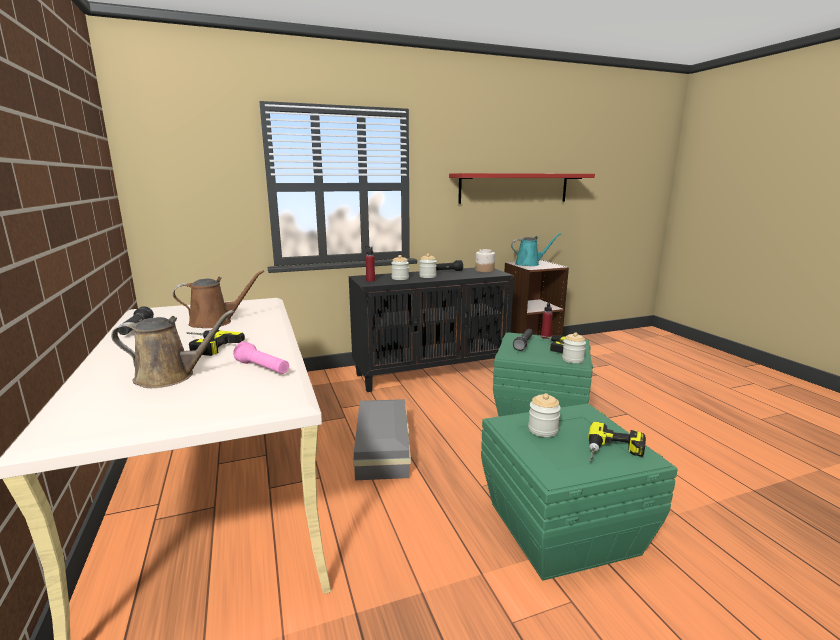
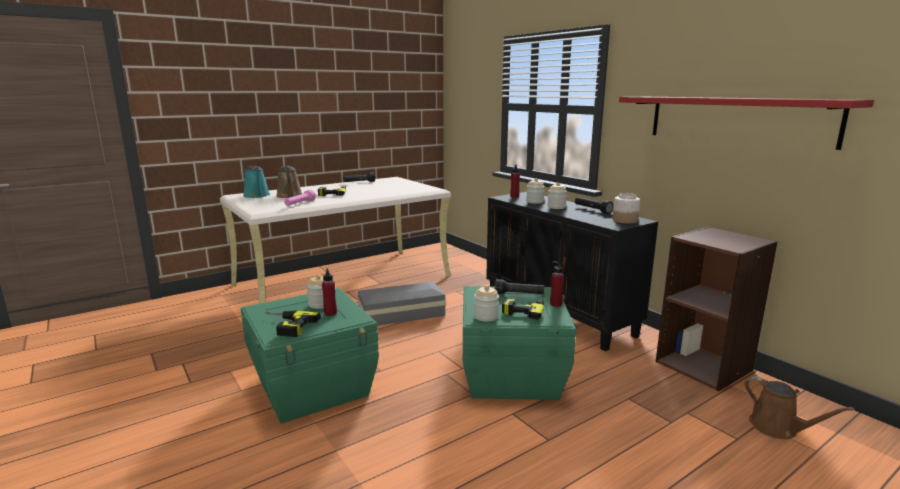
camera: 75 degrees right, 0 degrees up
brown watering can [173,270,264,328] -> brown watering can moved to [744,376,854,439]
turquoise watering can [511,233,561,266] -> turquoise watering can moved to [243,166,270,198]
none -> red bottle [322,268,337,316]

